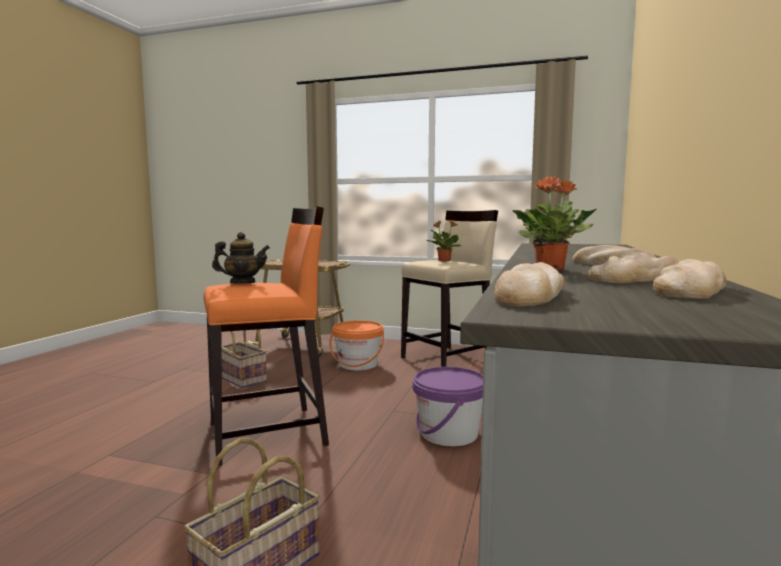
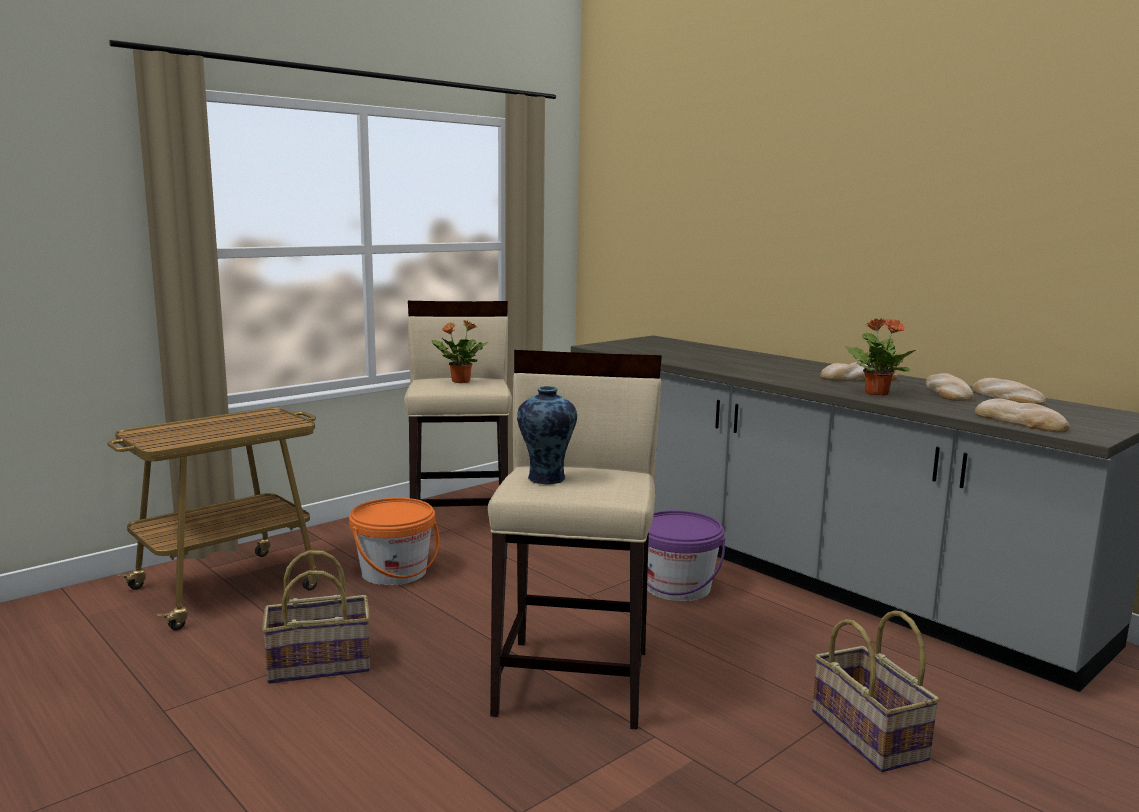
camera: 60 degrees left, 5 degrees up
orange stool [203,207,329,466] -> beige stool [488,350,662,730]
teapot [212,232,270,284] -> vase [517,386,577,485]

